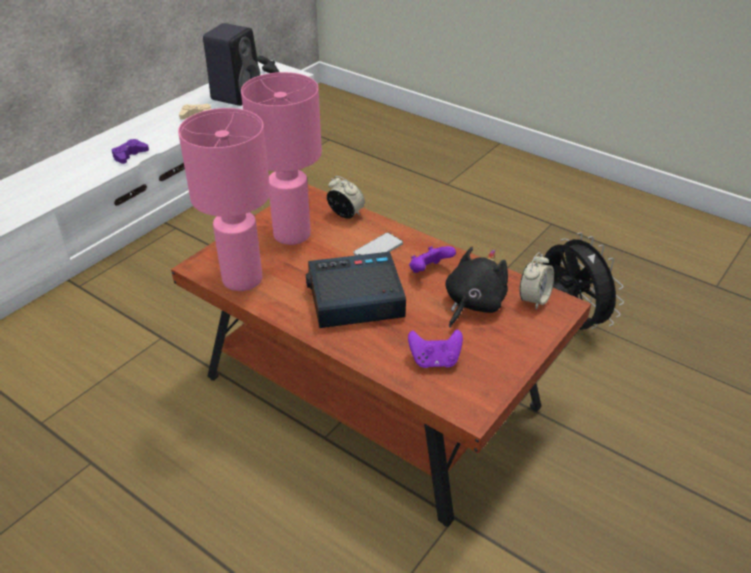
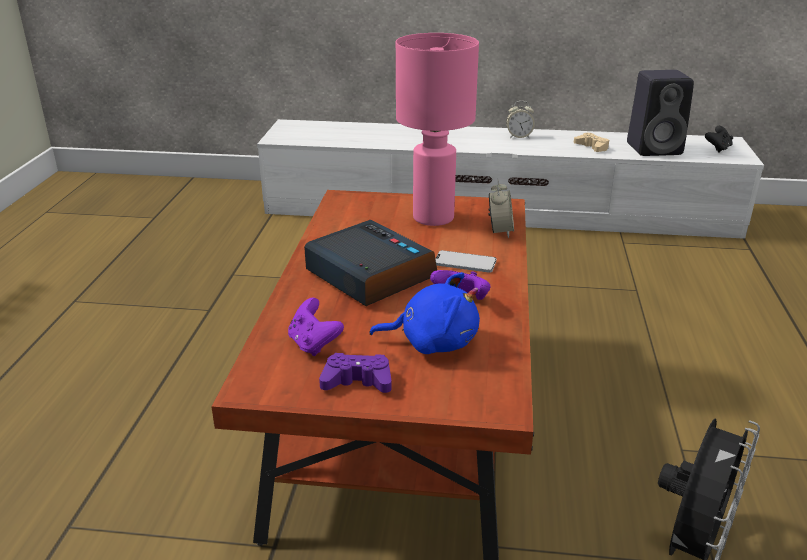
camera: 60 degrees right, 10 degrees down
purple game controller [111,139,149,164] -> purple game controller moved to [319,353,392,393]
pink table lamp [178,108,270,291] -> none
black plush toy [446,247,508,328] -> blue plush toy [370,272,480,354]
alarm clock [520,252,554,309] -> alarm clock moved to [506,101,535,138]

